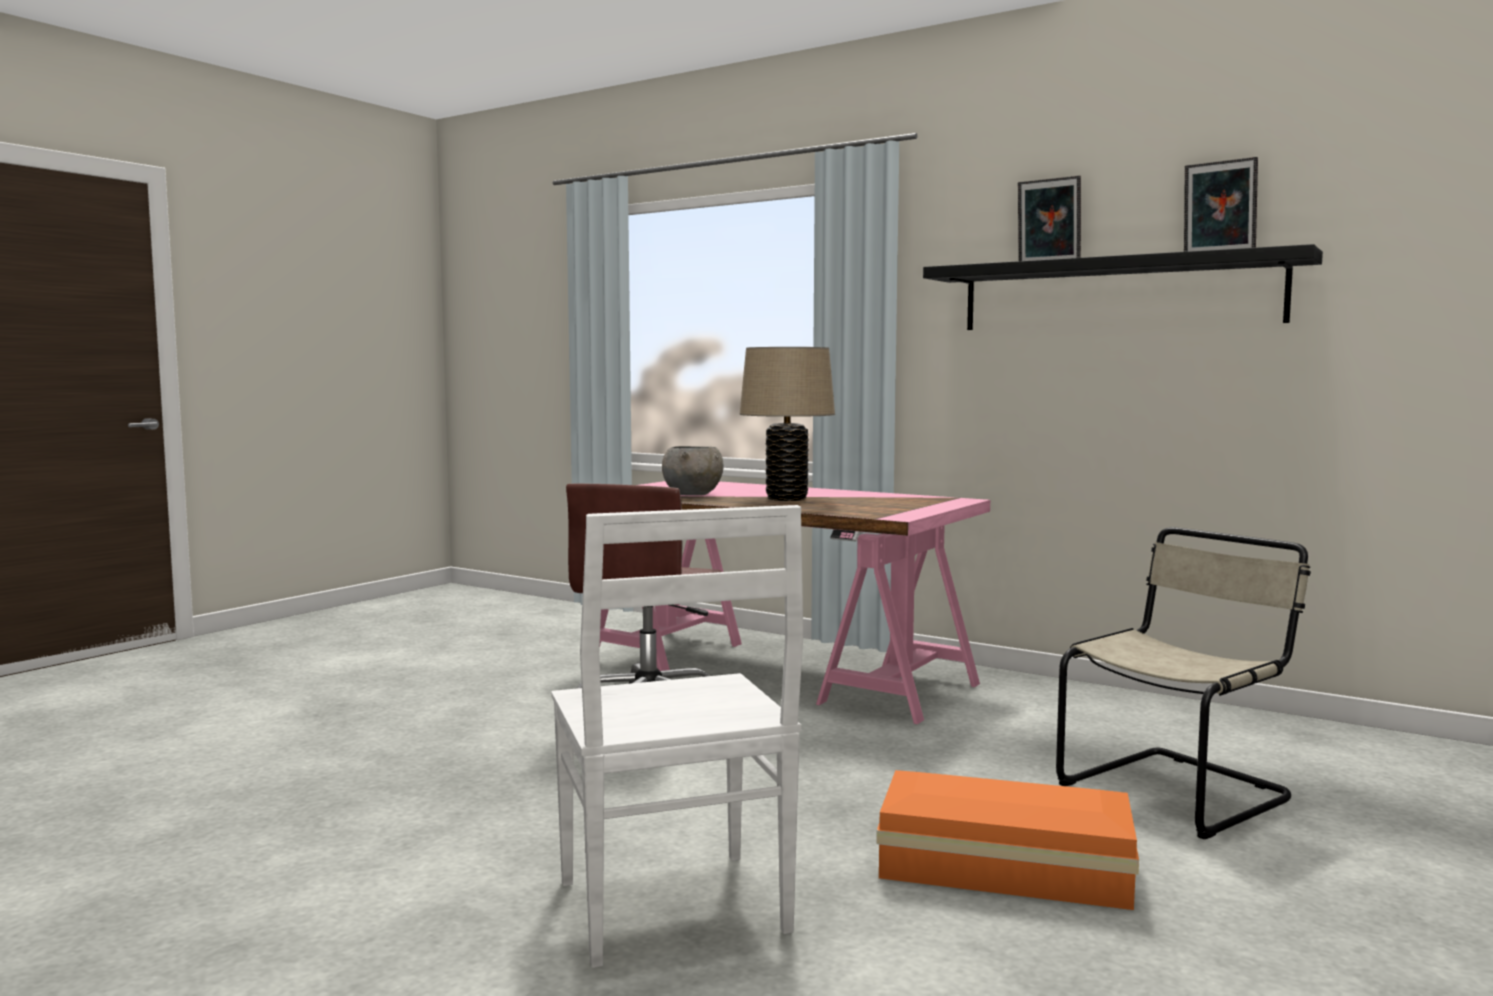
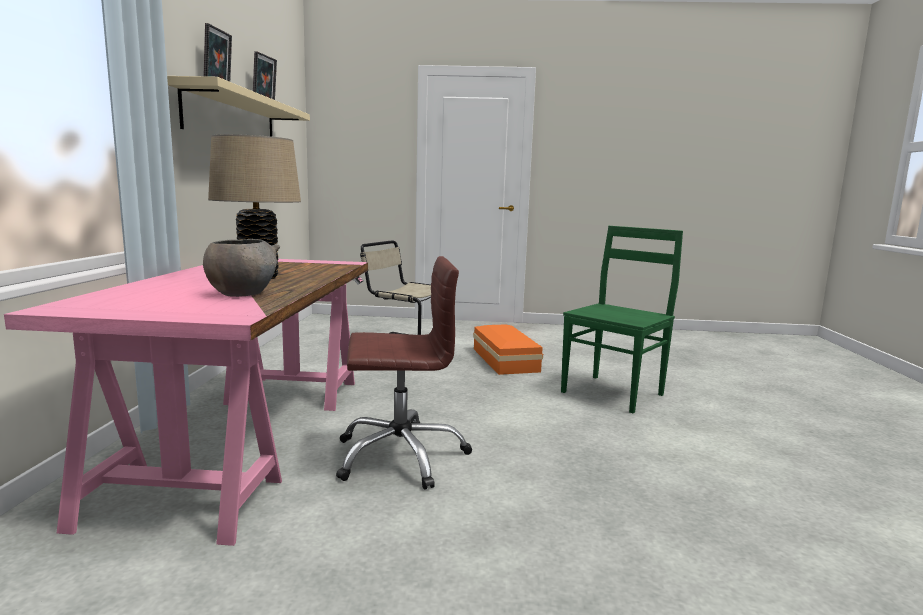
camera: 120 degrees left, 5 degrees up
white chair [551,505,803,968] -> green chair [561,226,683,413]
black shelf [923,244,1323,330] -> beige shelf [167,76,310,137]

